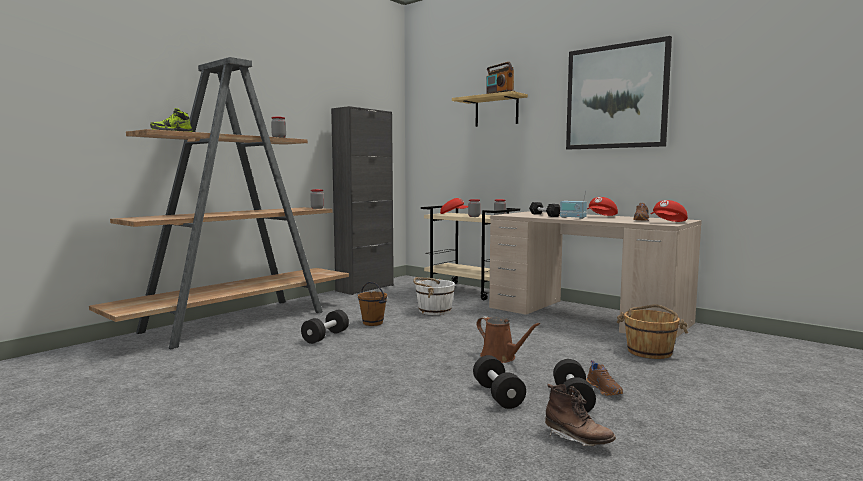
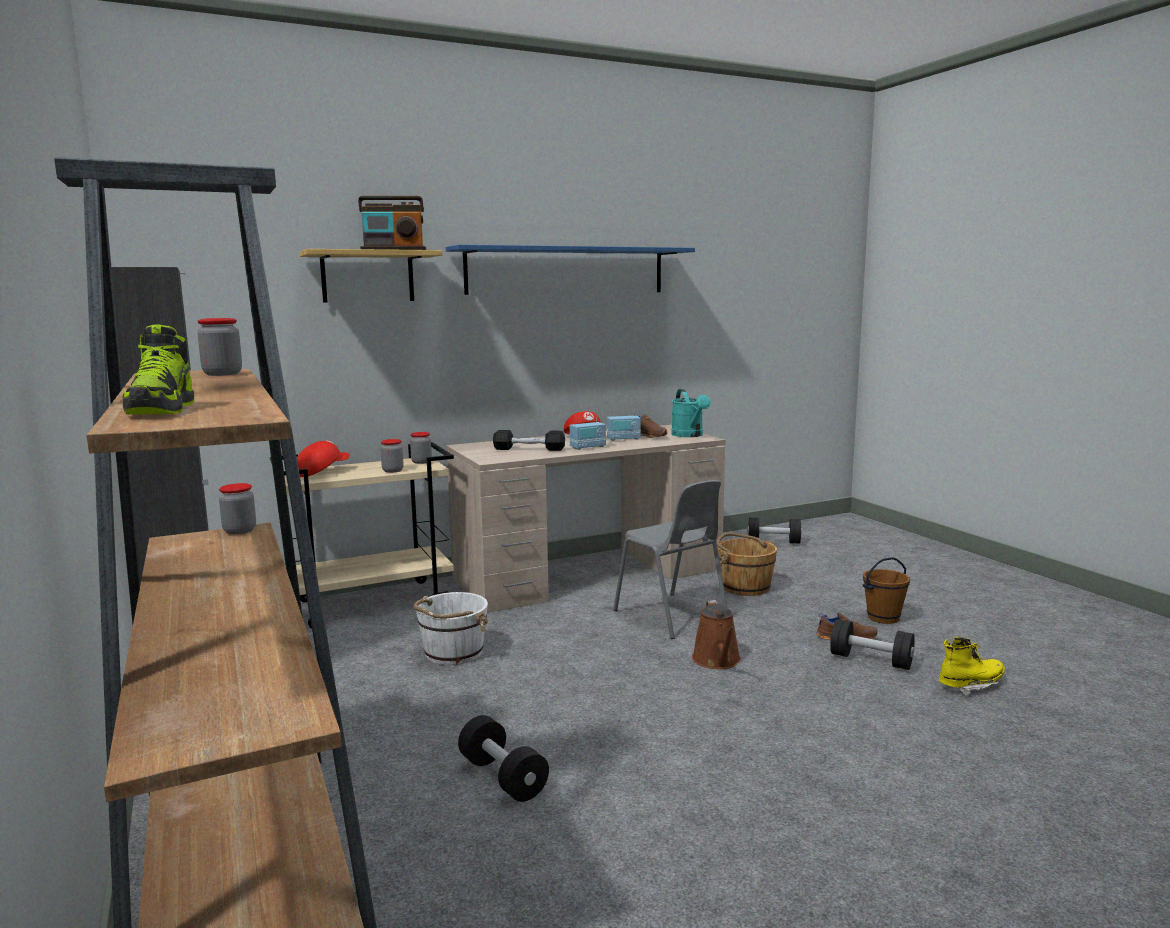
camera: 65 degrees left, 5 degrees up
brown bucket [358,282,387,326] -> brown bucket moved to [863,557,910,624]
black dumbbell [473,355,526,409] -> black dumbbell moved to [748,518,802,544]
brown watering can [476,316,540,363] -> brown watering can turned 105 degrees clockwise [692,600,741,669]
brown boot [545,384,616,446] -> yellow boot [939,637,1005,696]
picture [566,36,672,150] -> blue shelf [446,245,695,295]
red cap [651,200,688,222] -> turquoise watering can [671,389,711,437]
none -> radio [607,402,641,441]
none -> grey chair [613,480,727,639]

